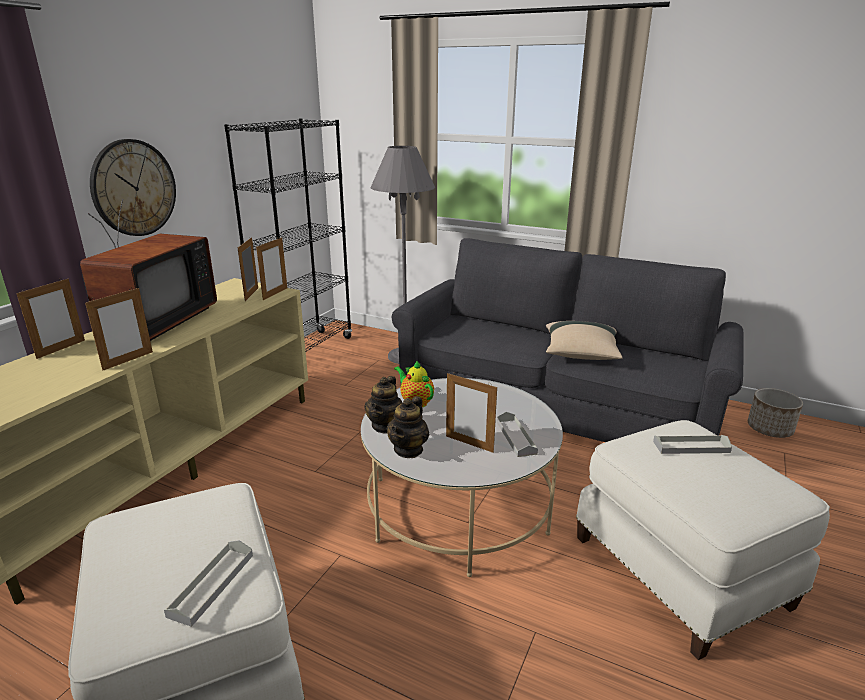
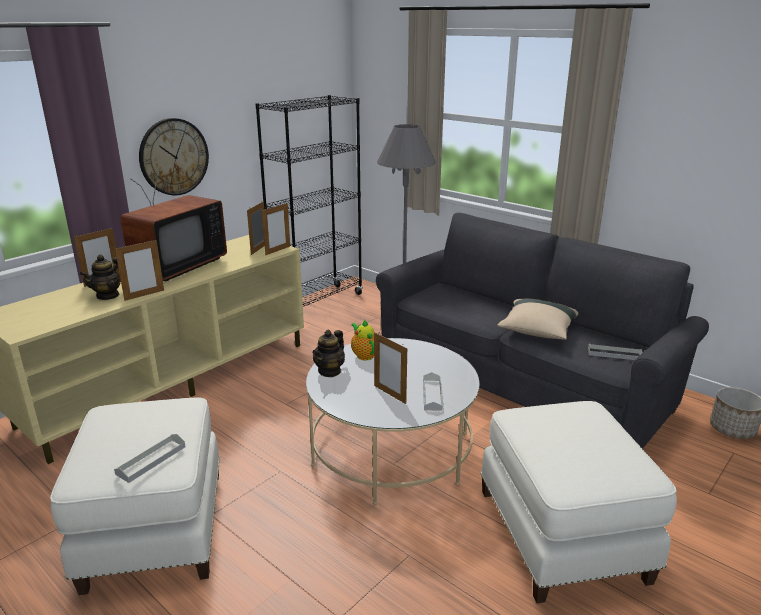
camera: 15 degrees right, 0 degrees up
teapot [387,396,429,458] -> teapot moved to [79,254,121,300]
grey tray [653,435,732,454] -> grey tray moved to [588,344,642,360]

